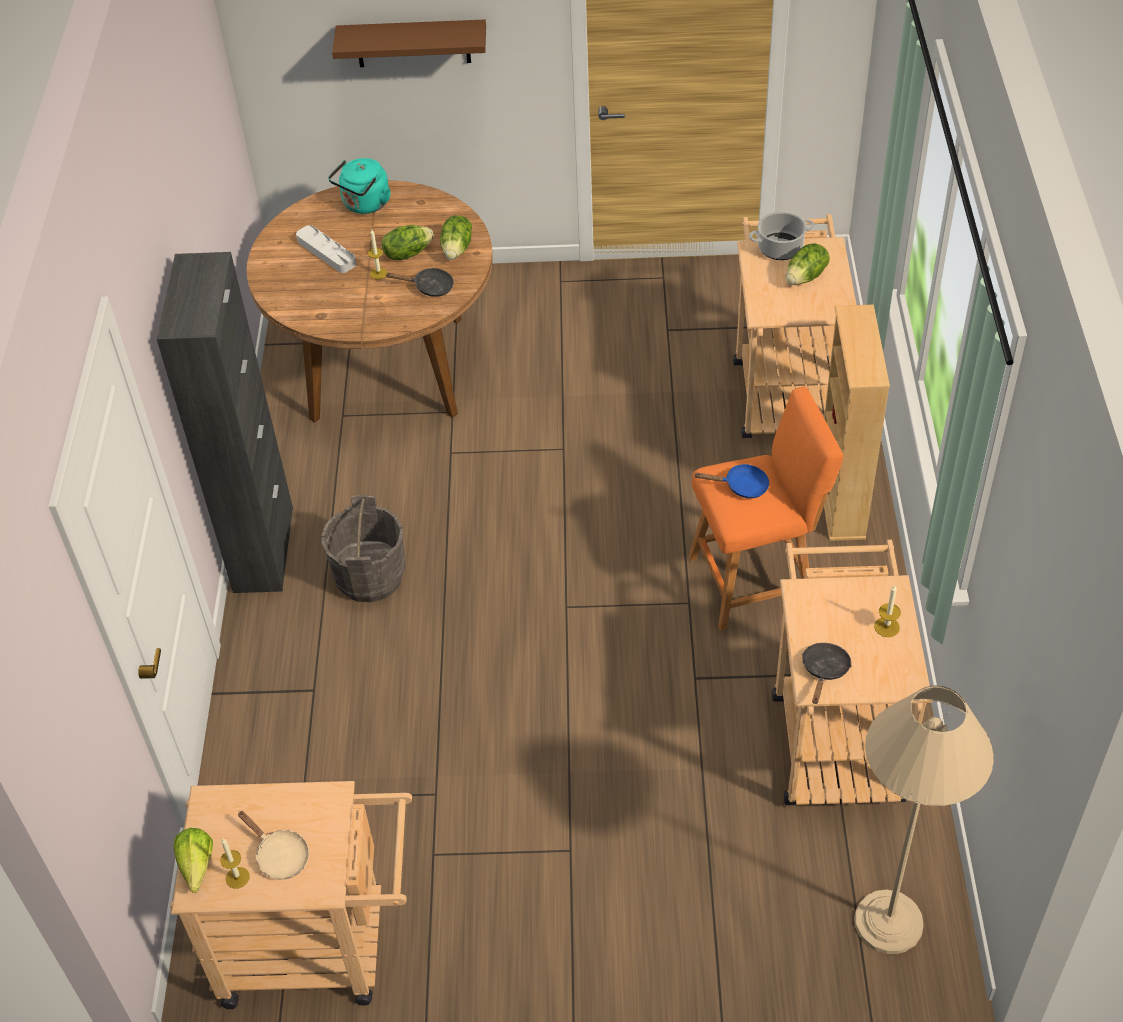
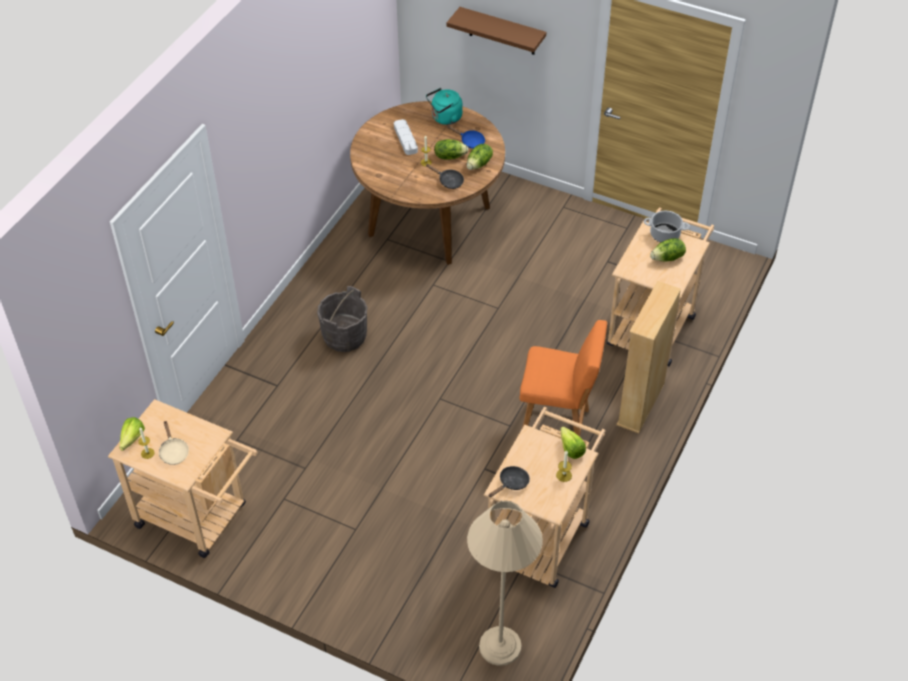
camera: 25 degrees right, 0 degrees up
black cabinet [157,252,293,593] -> none
blue frying pan [695,464,769,498] -> blue frying pan moved to [448,126,485,149]
none -> lettuce [560,426,586,459]

